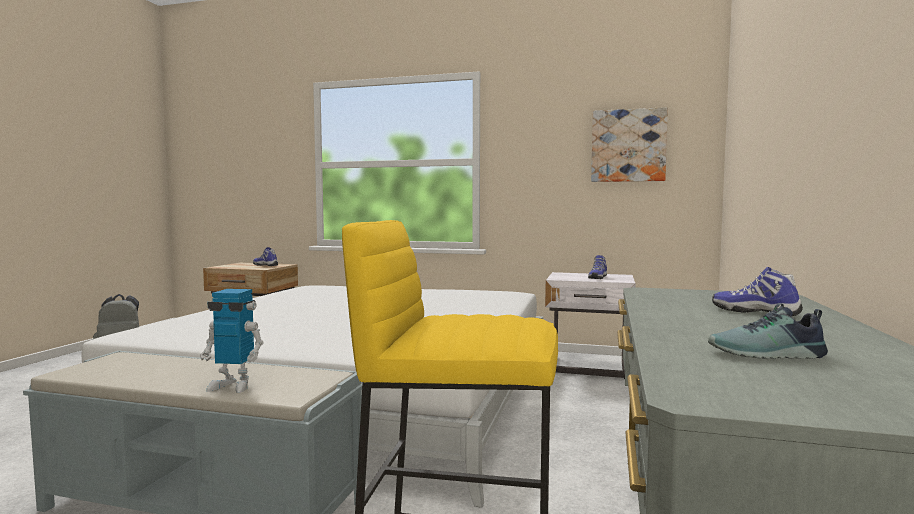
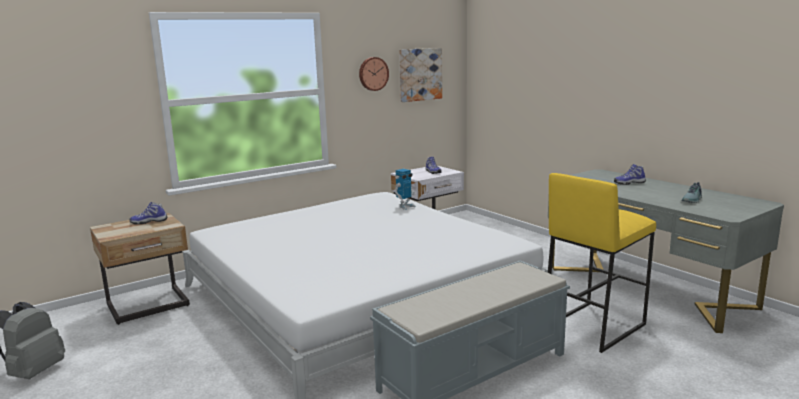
camera: 50 degrees left, 10 degrees up
toy robot [200,289,264,393] -> toy robot moved to [395,169,416,210]
none -> wall clock [359,57,389,91]

